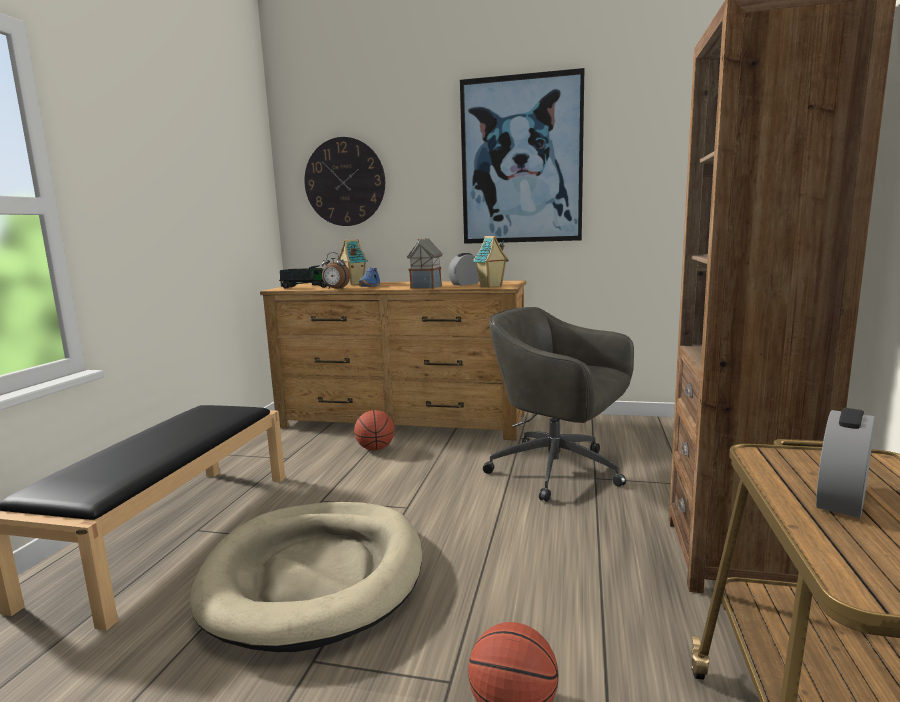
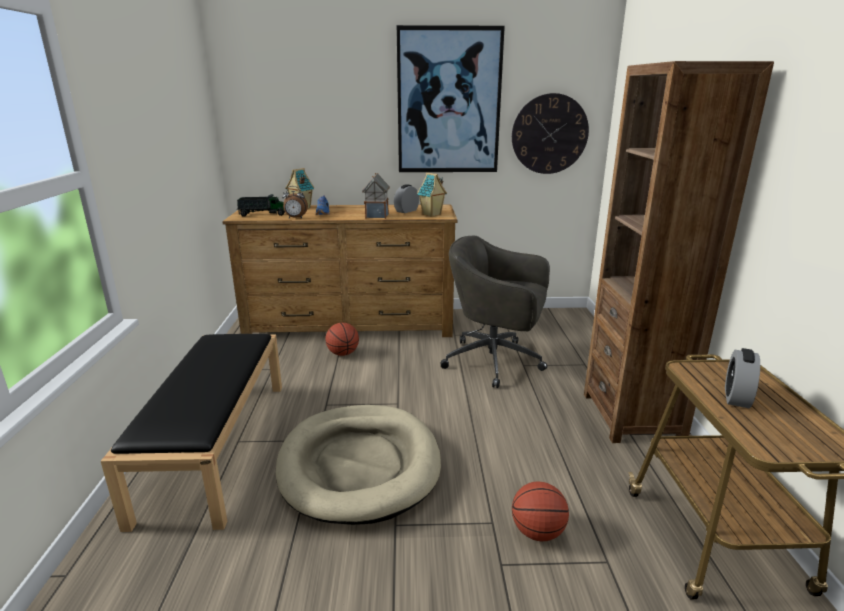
camera: 15 degrees left, 10 degrees up
wall clock [304,137,385,226] -> wall clock moved to [512,93,589,174]

